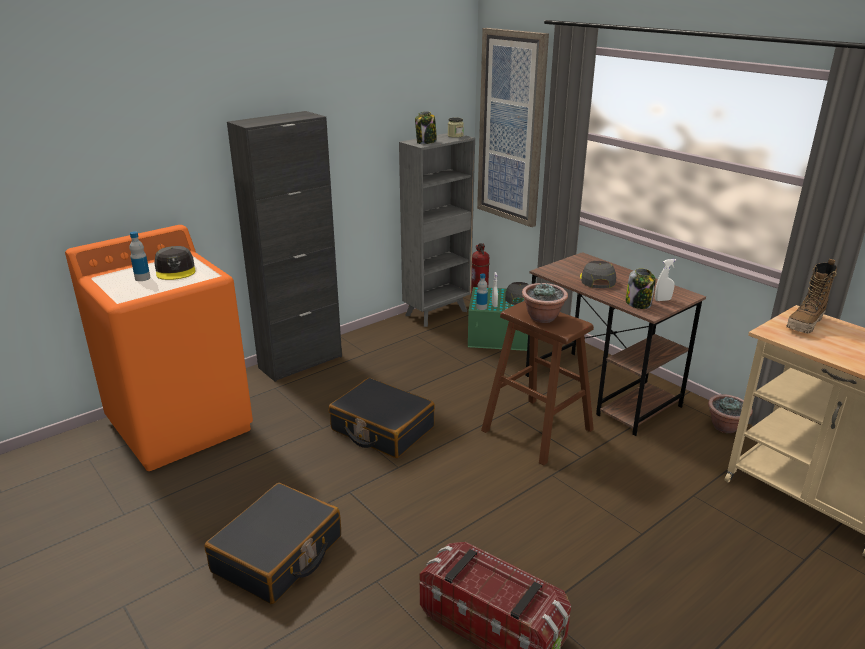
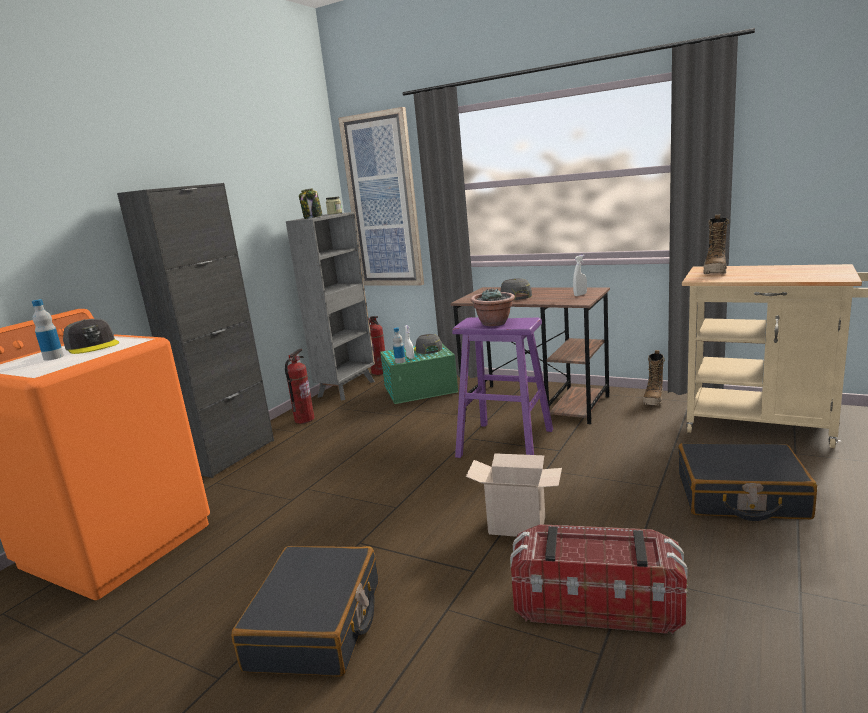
camera: 20 degrees left, 10 degrees down
black suitcase [329,378,435,458] -> black suitcase moved to [678,443,817,521]
brown stool [481,301,594,466] -> purple stool [452,317,553,458]
jar [626,268,656,309] -> none
potted plant [708,395,753,433] -> boot [643,350,665,406]
none -> fire extinguisher [285,348,315,424]
none -> cardboard box [466,453,562,537]

